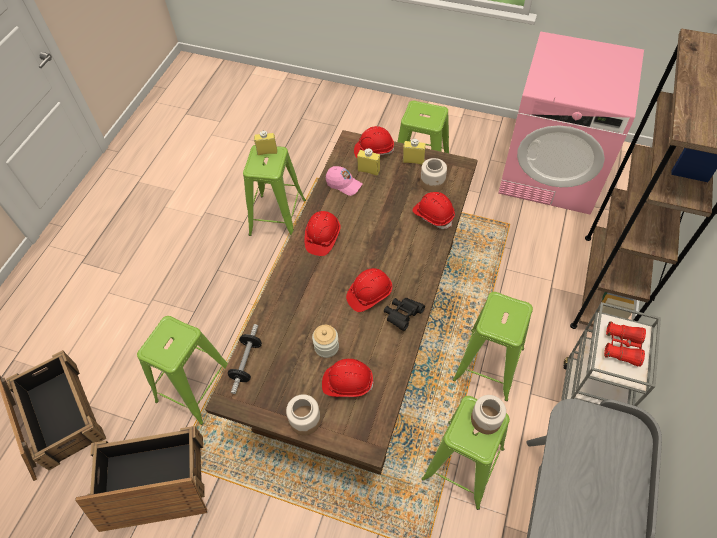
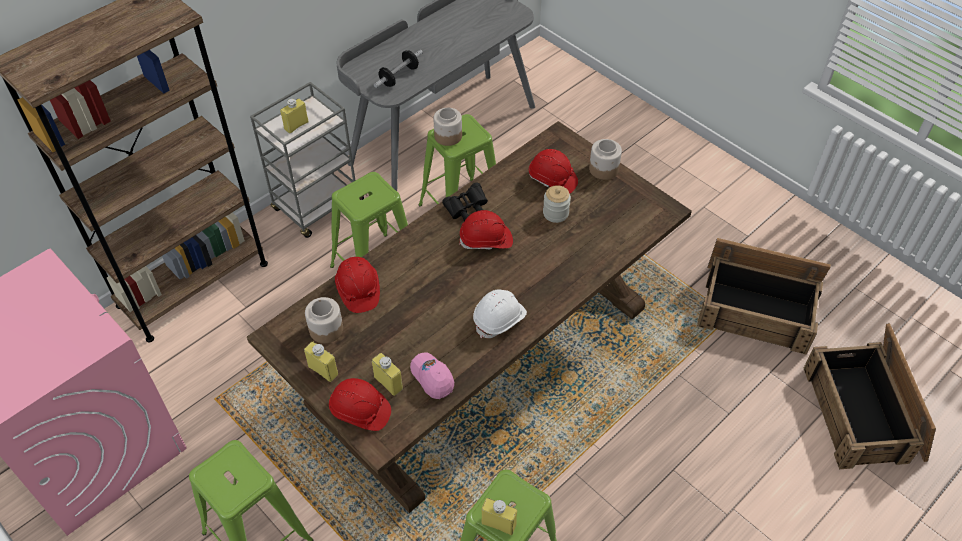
camera: 155 degrees left, 5 degrees down
green stool [137,316,228,425] -> none
dumbbell [228,324,262,394] -> dumbbell moved to [374,50,423,88]
red hard hat [304,211,341,256] -> white hard hat [473,290,527,338]
red binoculars [604,321,646,367] -> yellow bottle [280,98,309,134]

